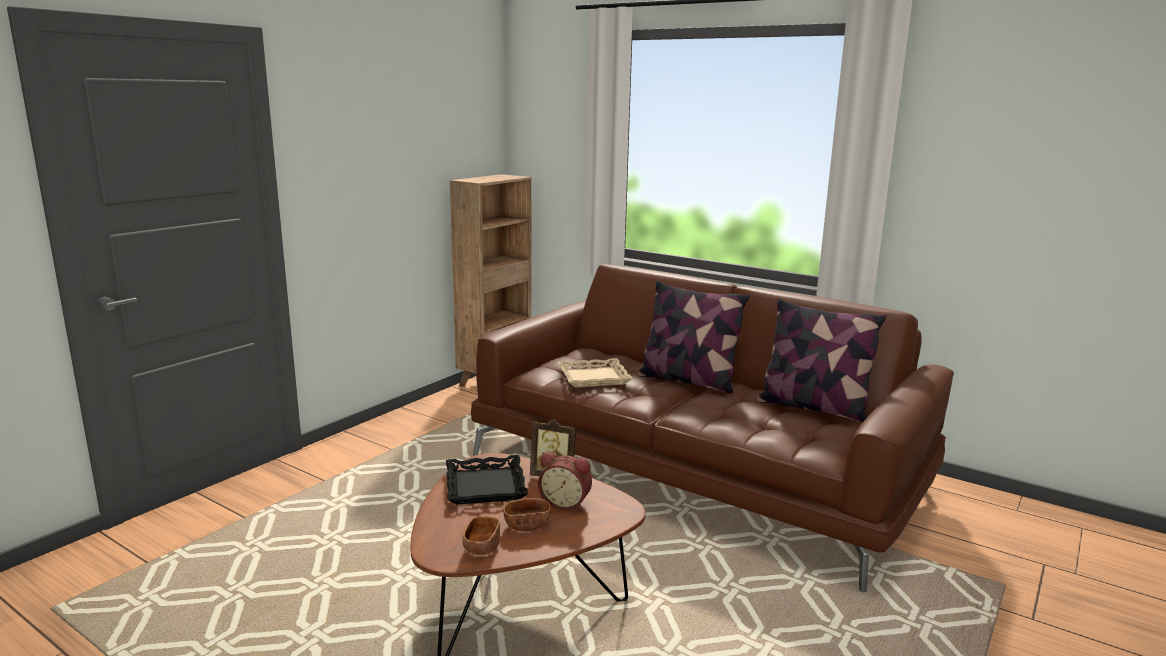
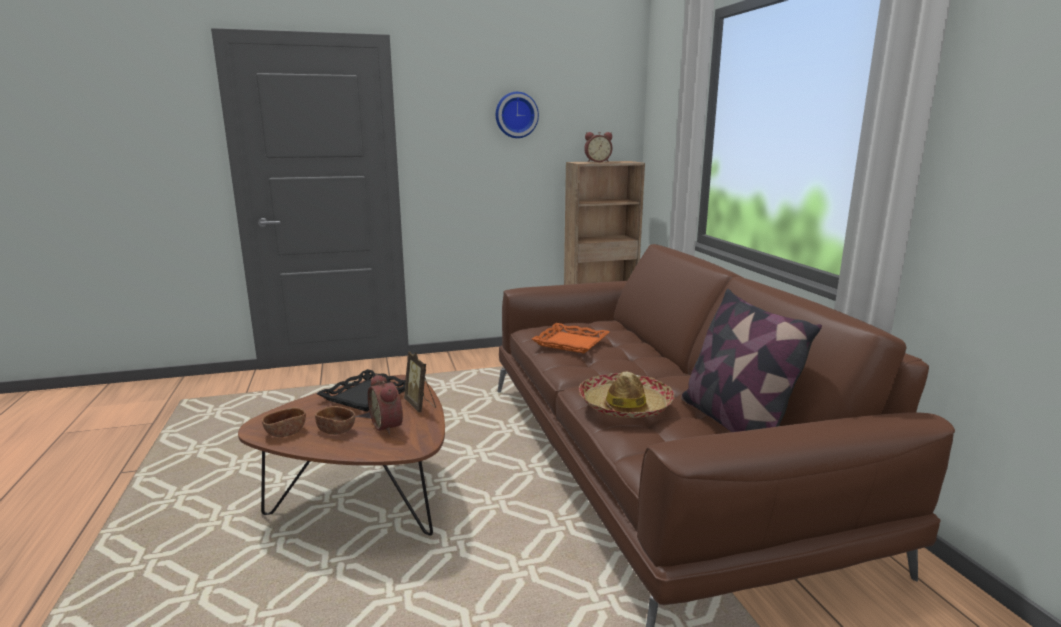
camera: 40 degrees right, 0 degrees up
beige tray [558,358,633,388] -> orange tray [532,323,610,353]
pillow [637,280,750,393] -> none
none -> wall clock [496,92,539,138]
none -> hat [579,372,675,418]
none -> alarm clock [584,132,612,162]

